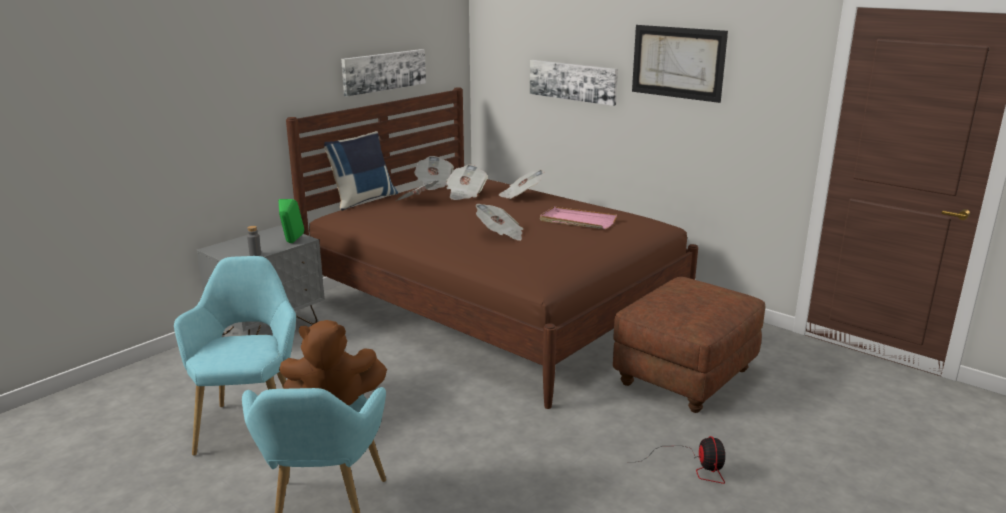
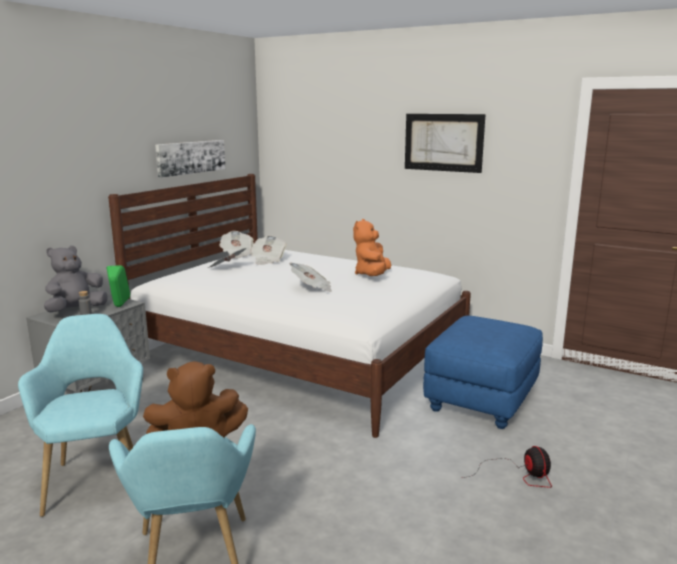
camera: 10 degrees left, 5 degrees down
brown bed [286,87,698,409] -> white bed [108,174,471,438]
blue pillow [324,131,398,211] -> none
newspaper [499,170,544,199] -> none
picture [530,60,618,106] -> none
pink tray [540,207,617,229] -> orange plush toy [353,219,391,276]
brown ottoman [613,277,765,413] -> blue ottoman [423,316,543,429]
none -> grey plush toy [44,245,107,312]

